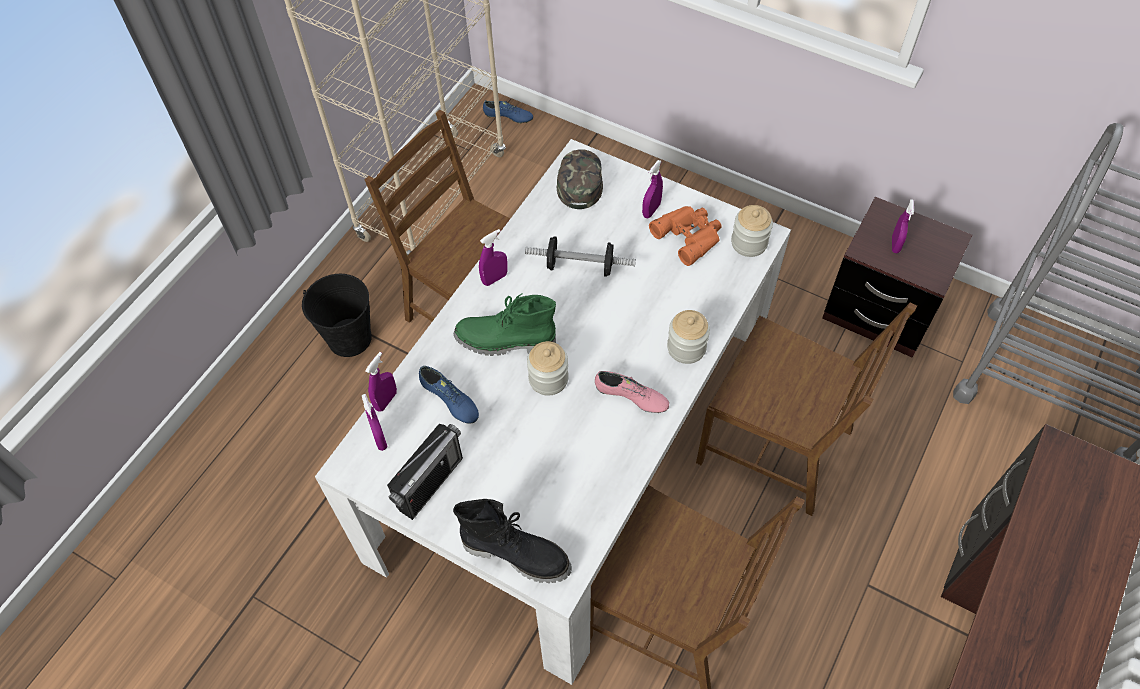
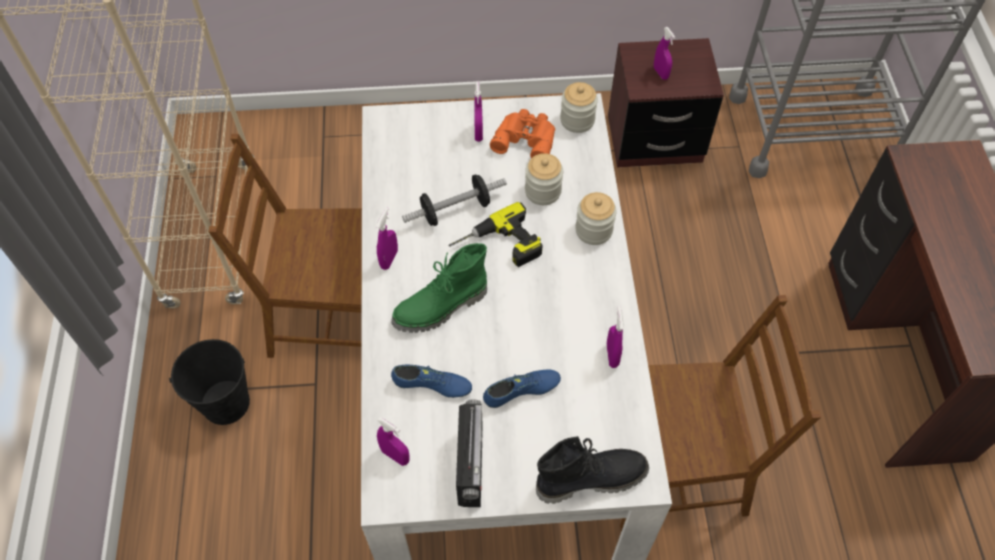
camera: 35 degrees left, 0 degrees up
purple spray bottle [365,352,397,411] -> purple spray bottle moved to [607,306,624,368]
blue shoe [483,100,533,124] -> blue shoe moved to [483,370,561,408]
jar [527,341,569,396] -> jar moved to [525,153,563,205]
green cap [557,149,603,209] -> none
pink shoe [595,371,669,413] -> none
brown chair [696,303,917,516] -> none
none -> power drill [449,202,543,267]

